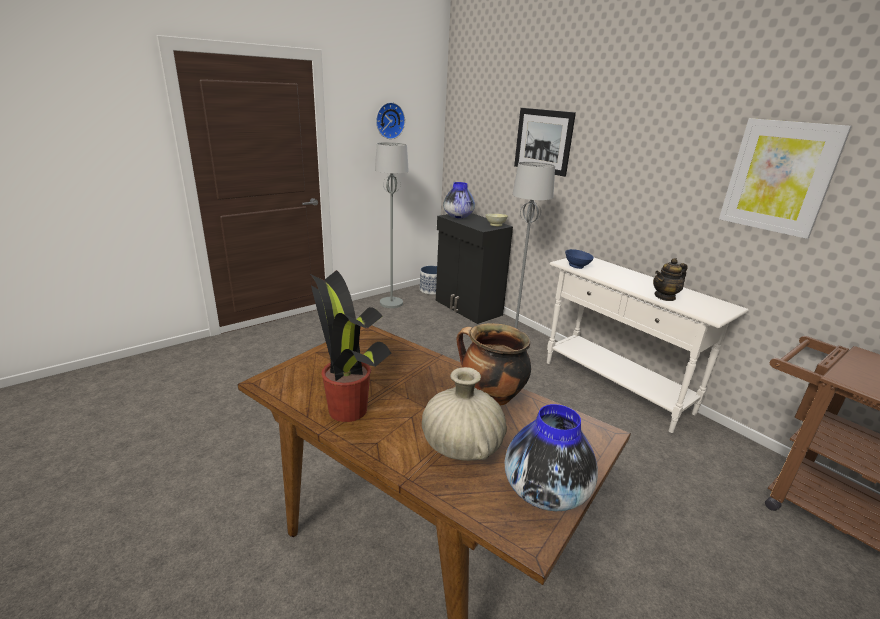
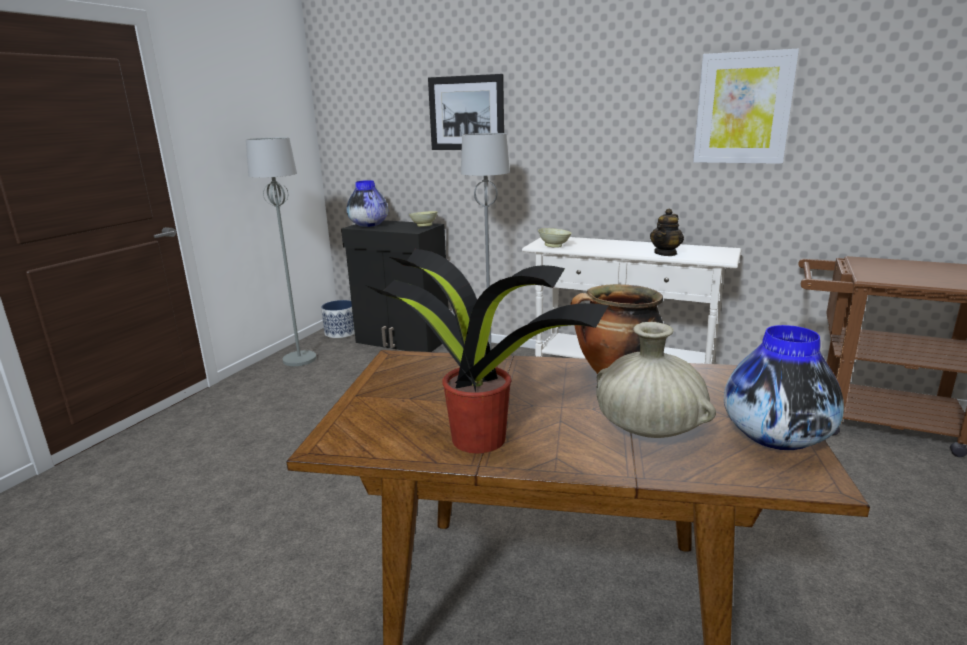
camera: 25 degrees left, 5 degrees down
wall clock [376,102,405,139] -> none
blue bowl [565,249,594,269] -> beige bowl [538,228,572,248]

